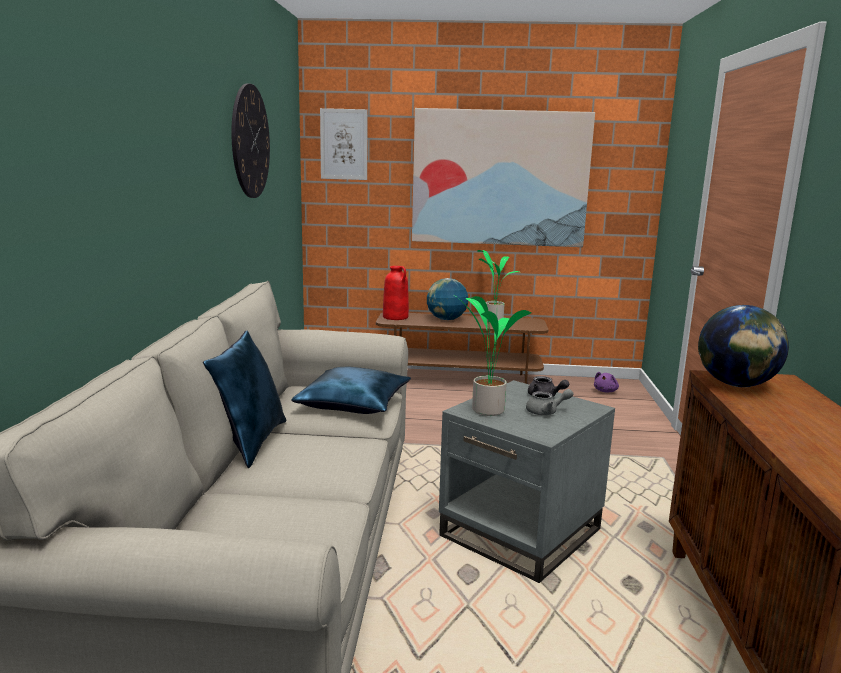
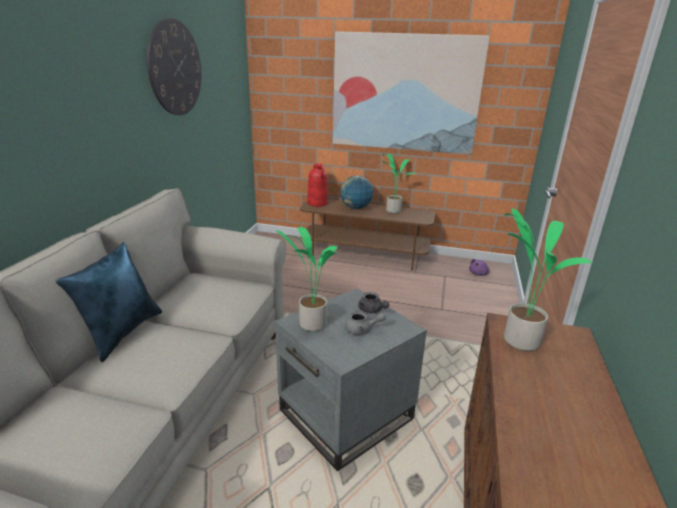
camera: 10 degrees right, 10 degrees up
blue pillow [291,367,411,414] -> none
picture [320,108,368,180] -> none
globe [698,305,789,387] -> potted plant [504,208,593,351]

